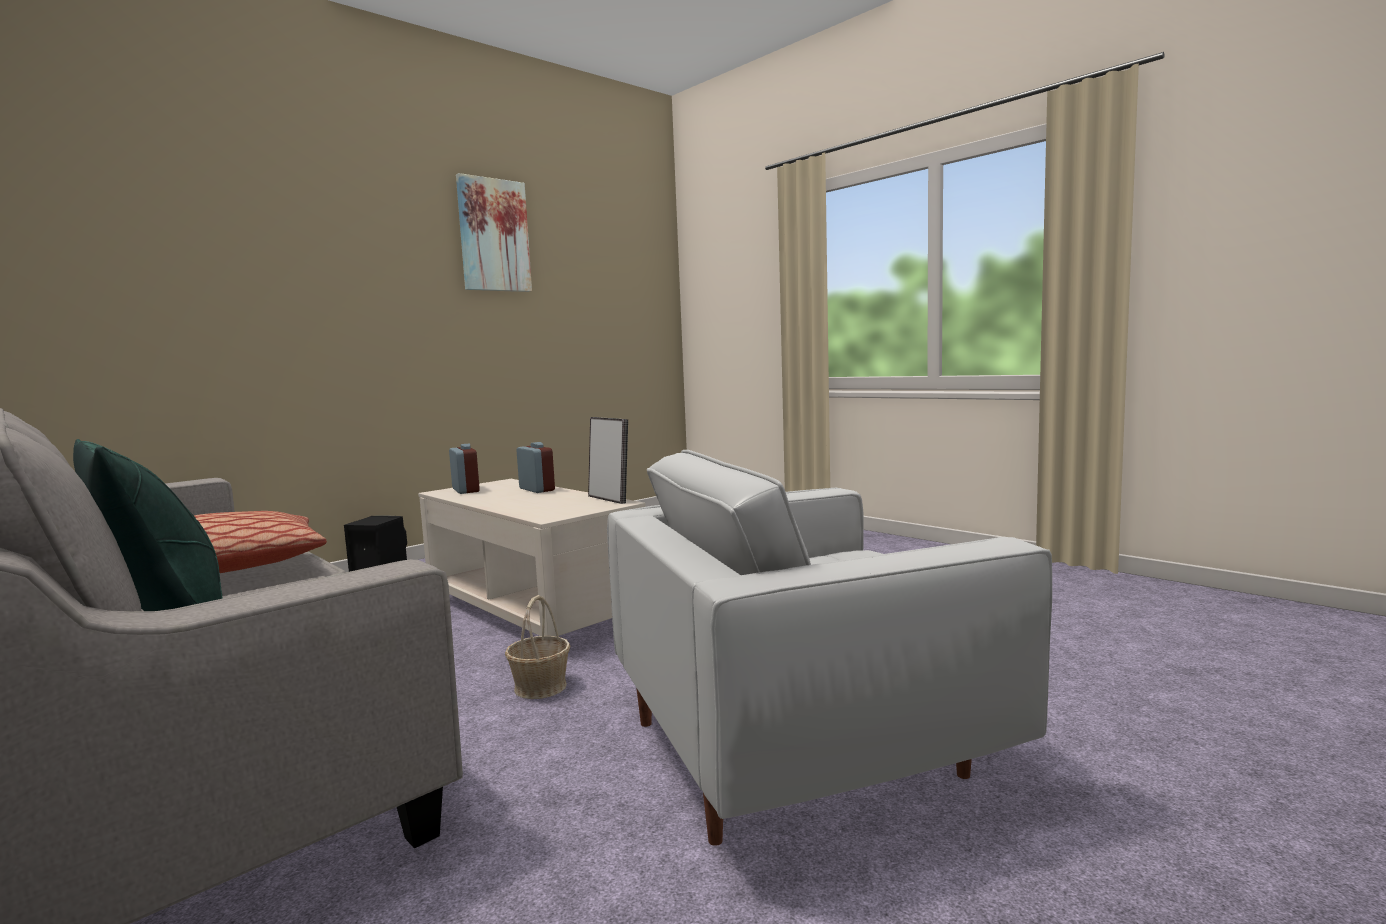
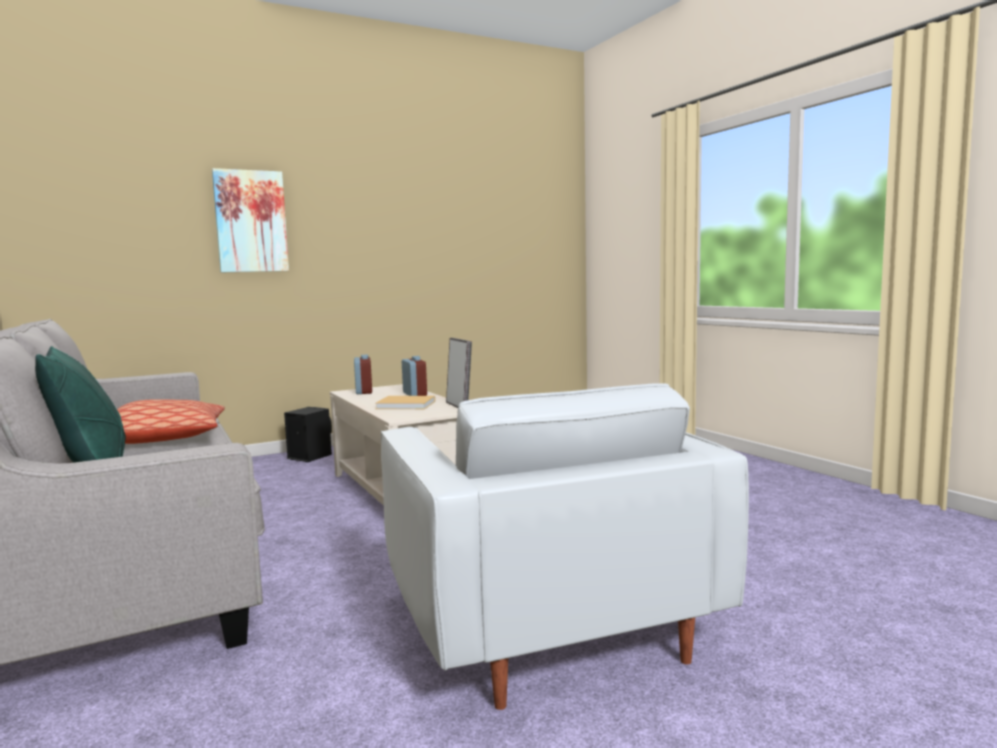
camera: 15 degrees right, 0 degrees up
picture [456,173,532,292] -> picture moved to [212,168,289,272]
basket [505,595,570,699] -> none
white armchair [607,450,1052,846] -> white armchair turned 105 degrees counterclockwise [381,383,749,710]
none -> beige book [375,396,435,409]

